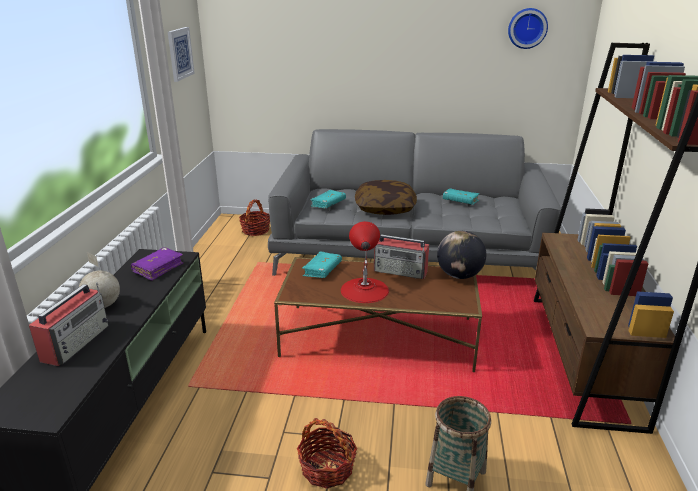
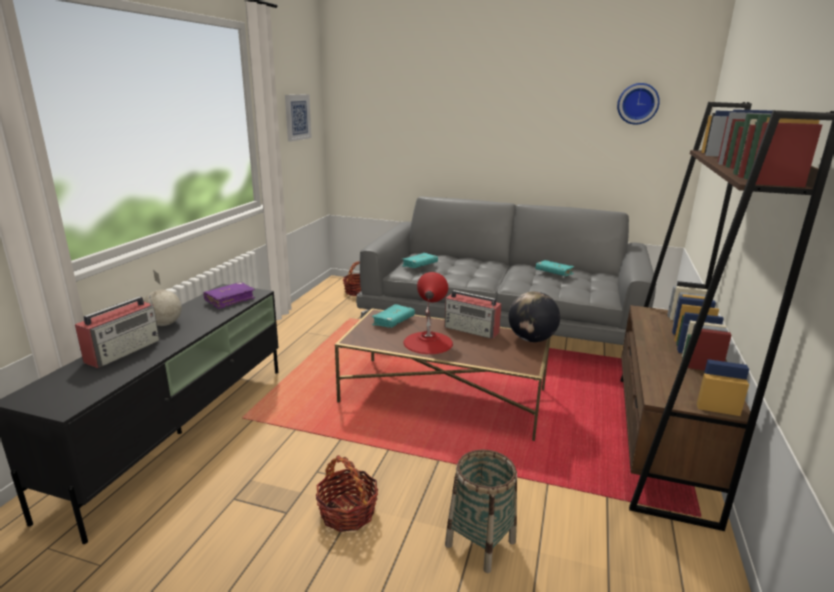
camera: 10 degrees right, 5 degrees down
pillow [355,180,417,215] -> none

